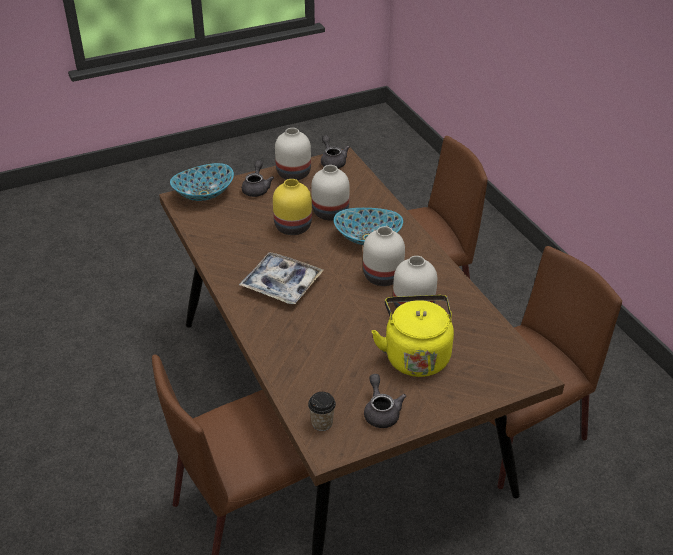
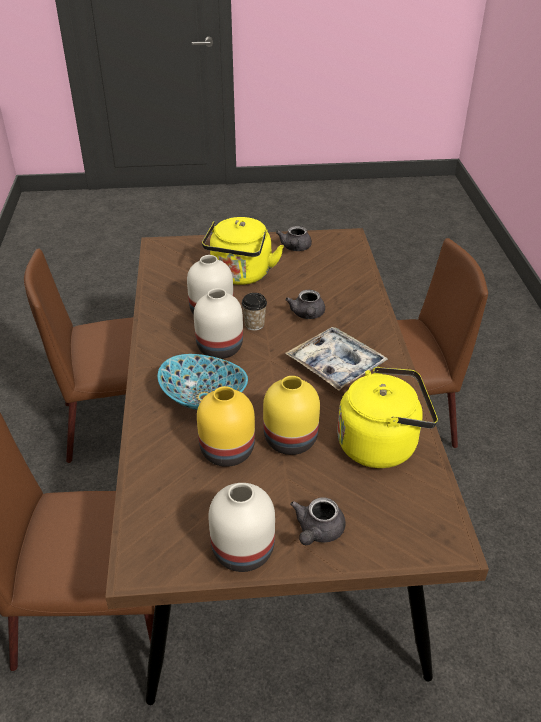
camera: 160 degrees left, 0 degrees up
bowl [170,163,234,201] -> none
cup [308,392,336,431] -> cup moved to [241,293,267,331]
white vase [311,165,350,220] -> yellow vase [197,386,255,467]
grey teapot [321,135,349,169] -> grey teapot moved to [285,290,325,319]
none -> yellow kettle [337,367,438,468]

